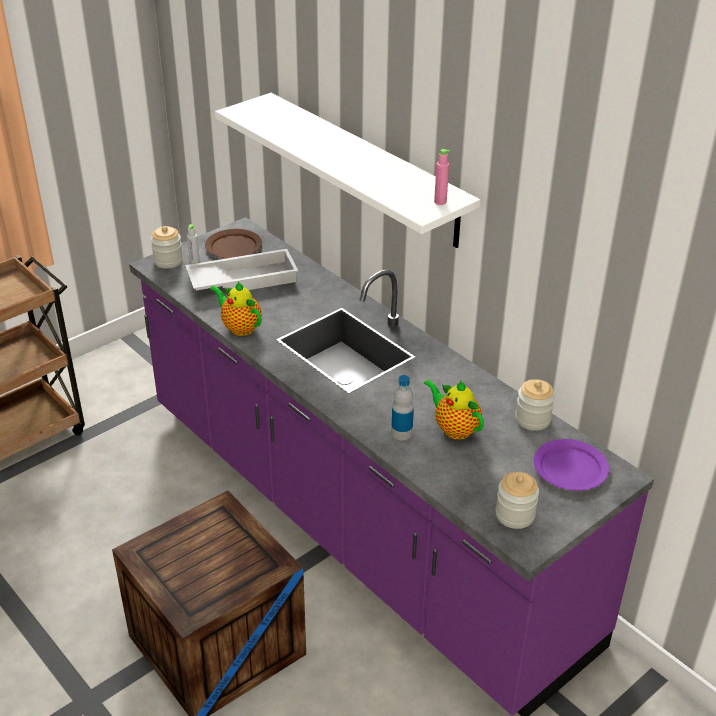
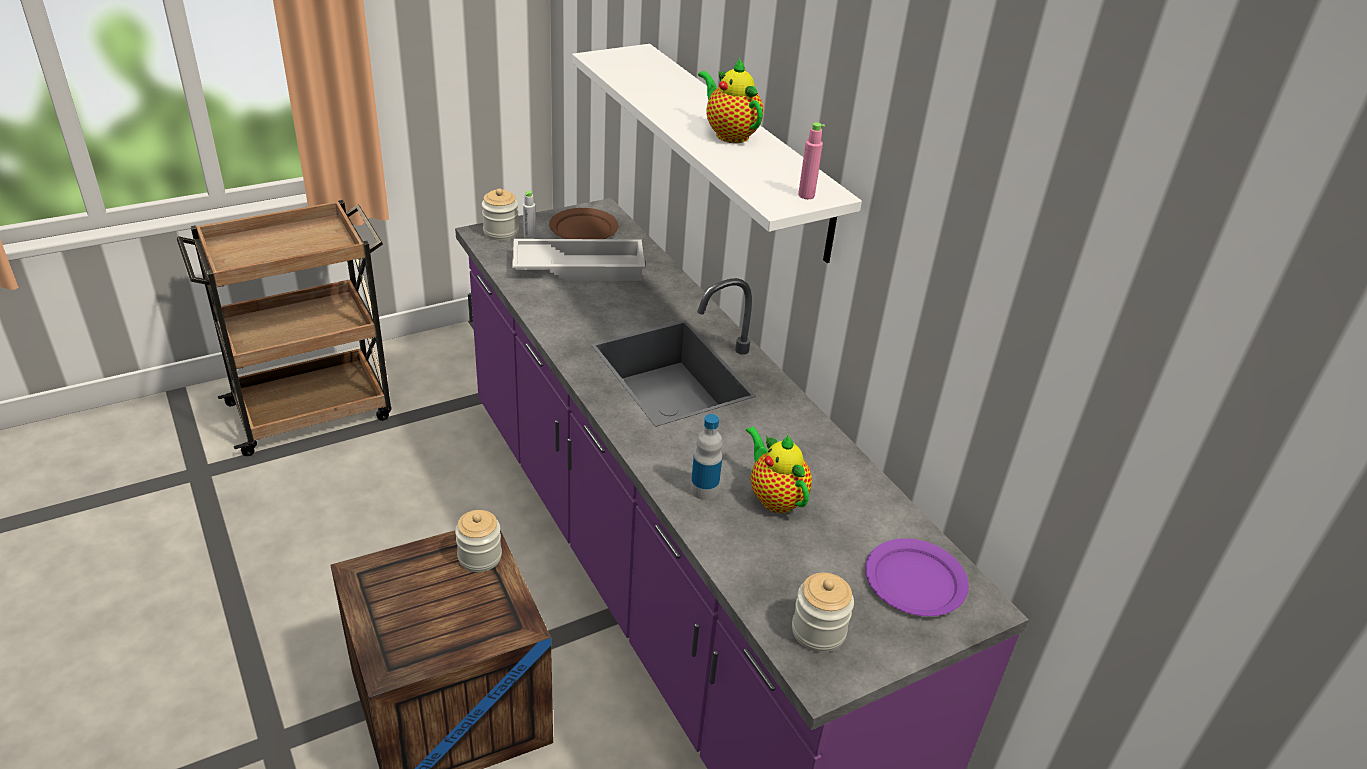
camera: 10 degrees right, 0 degrees up
teapot [210,281,262,336] -> teapot moved to [698,58,763,143]
jar [515,379,555,430] -> jar moved to [455,510,502,572]

